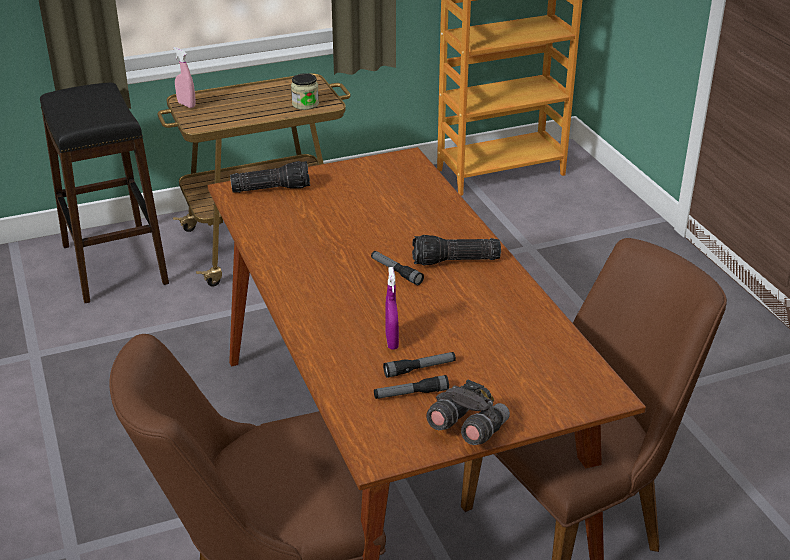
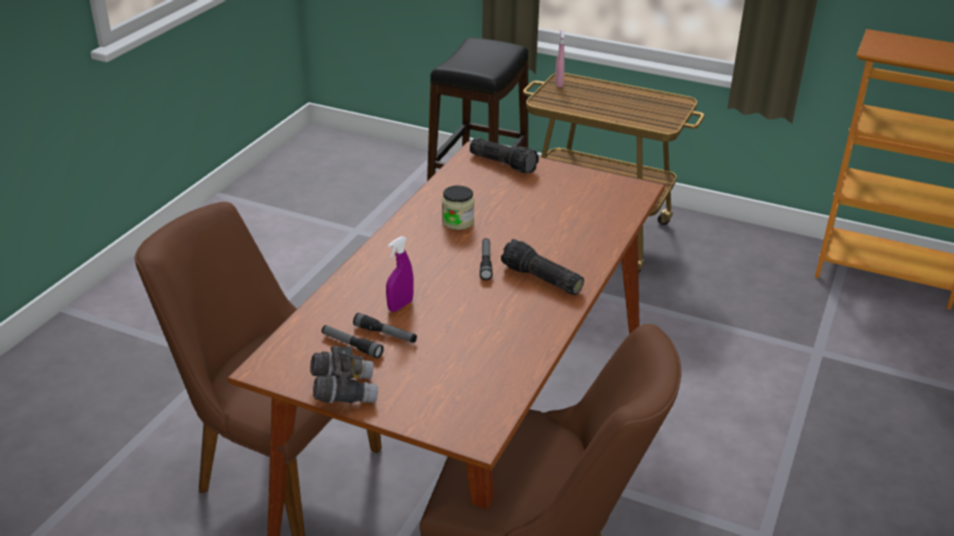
camera: 45 degrees right, 0 degrees up
jar [291,73,319,110] -> jar moved to [442,186,474,230]

